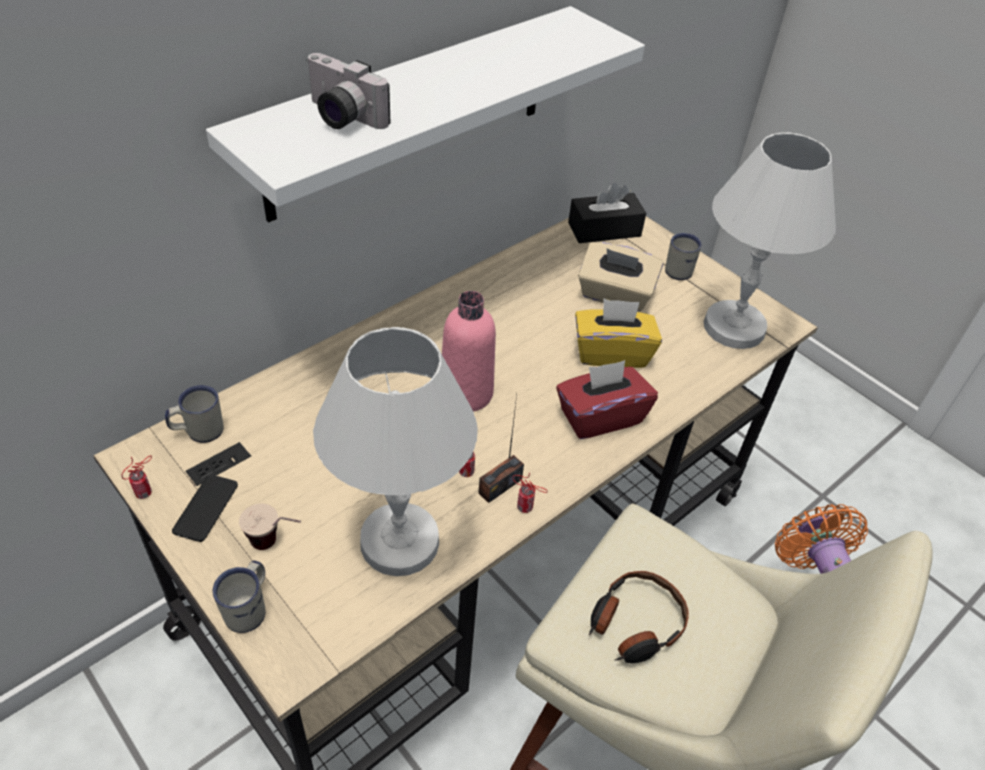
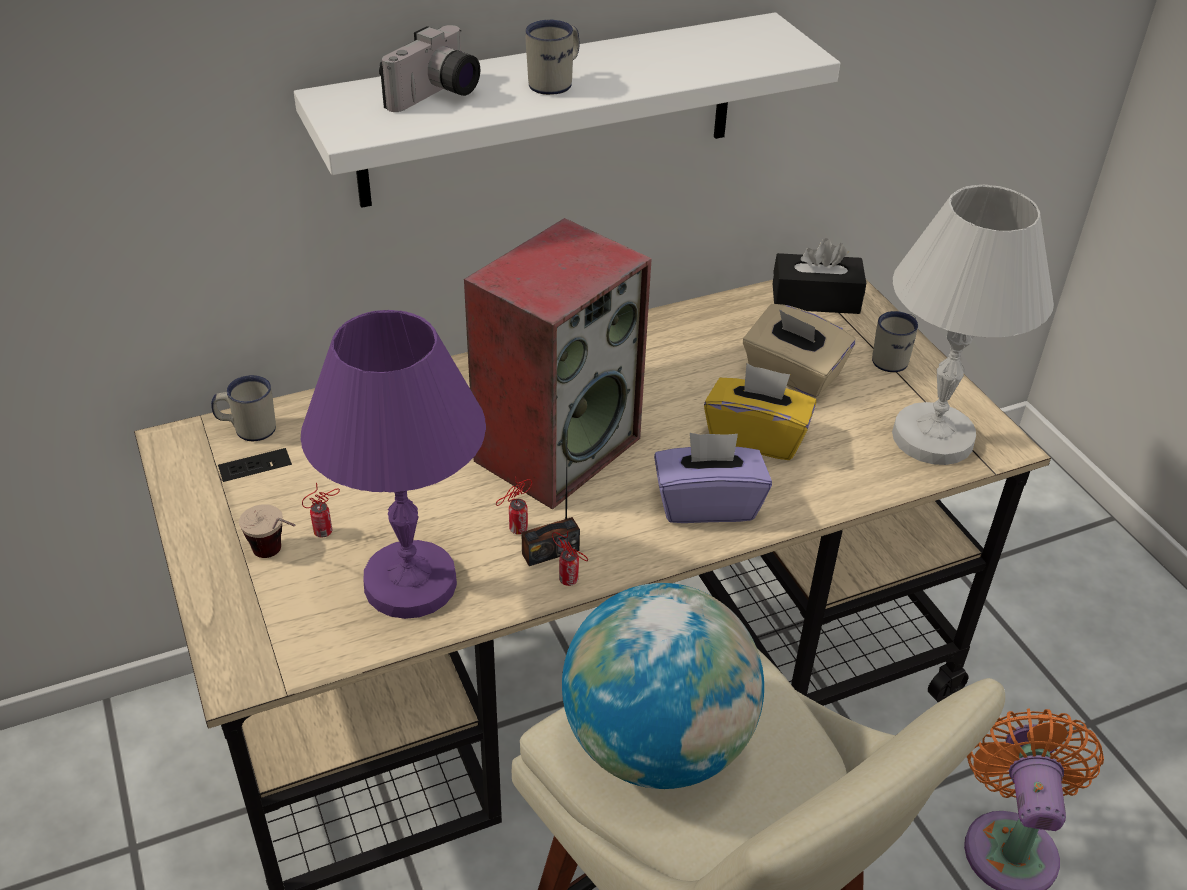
camera: 20 degrees right, 5 degrees down
can [122,455,152,499] -> can moved to [302,483,340,537]
phone [172,474,238,542] -> none
white mug [213,561,266,633] -> white mug moved to [525,20,579,95]
camera [306,53,390,129] -> camera turned 105 degrees counterclockwise [379,25,480,112]
white table lamp [313,327,478,576] -> purple table lamp [301,310,486,619]
pink bottle [442,291,496,412] -> speaker [464,218,652,509]
red tissue box [556,360,658,439] -> purple tissue box [654,433,772,523]
headphones [589,571,689,663] -> globe [562,583,764,789]

